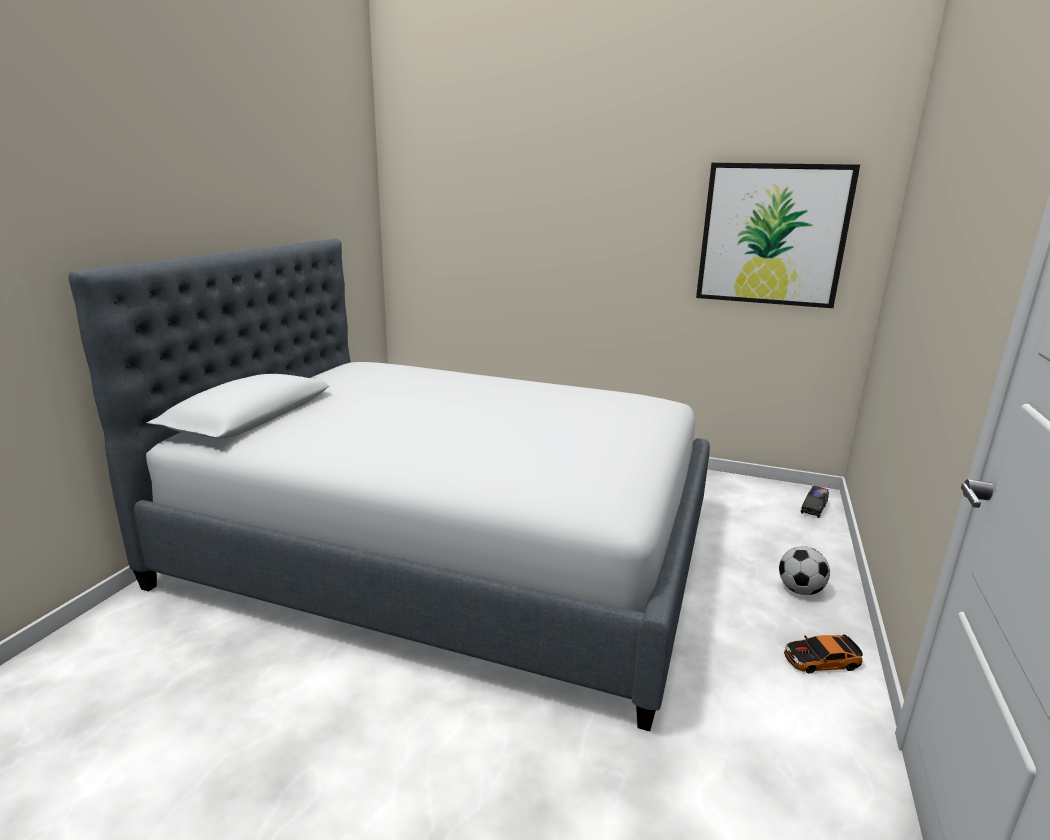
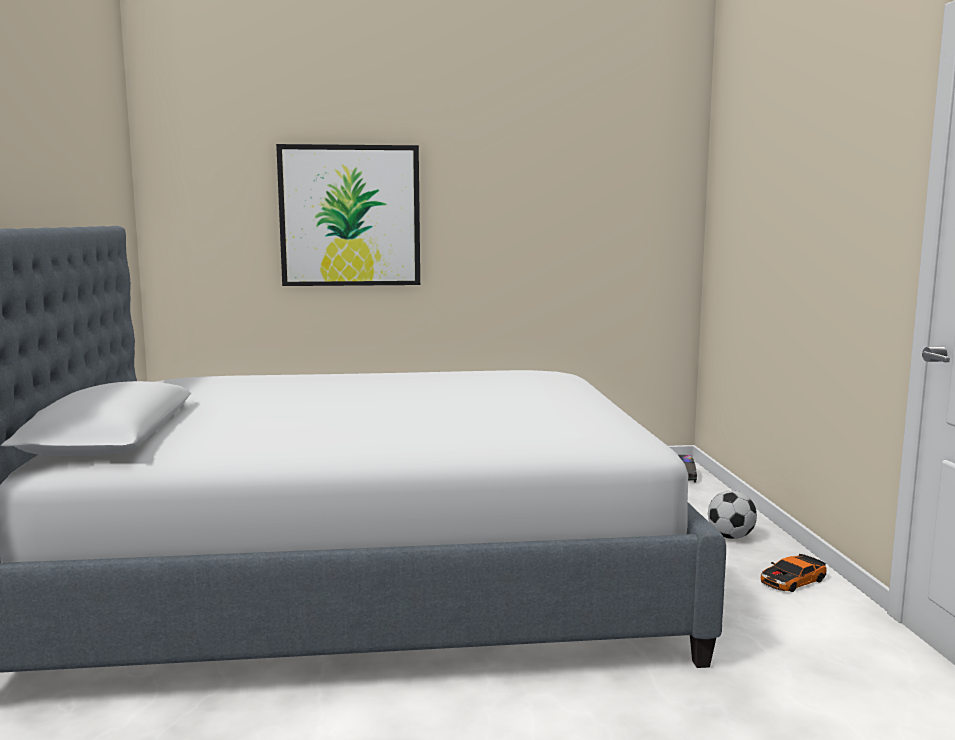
camera: 25 degrees left, 10 degrees down
picture [696,163,860,308] -> picture moved to [276,144,420,286]

